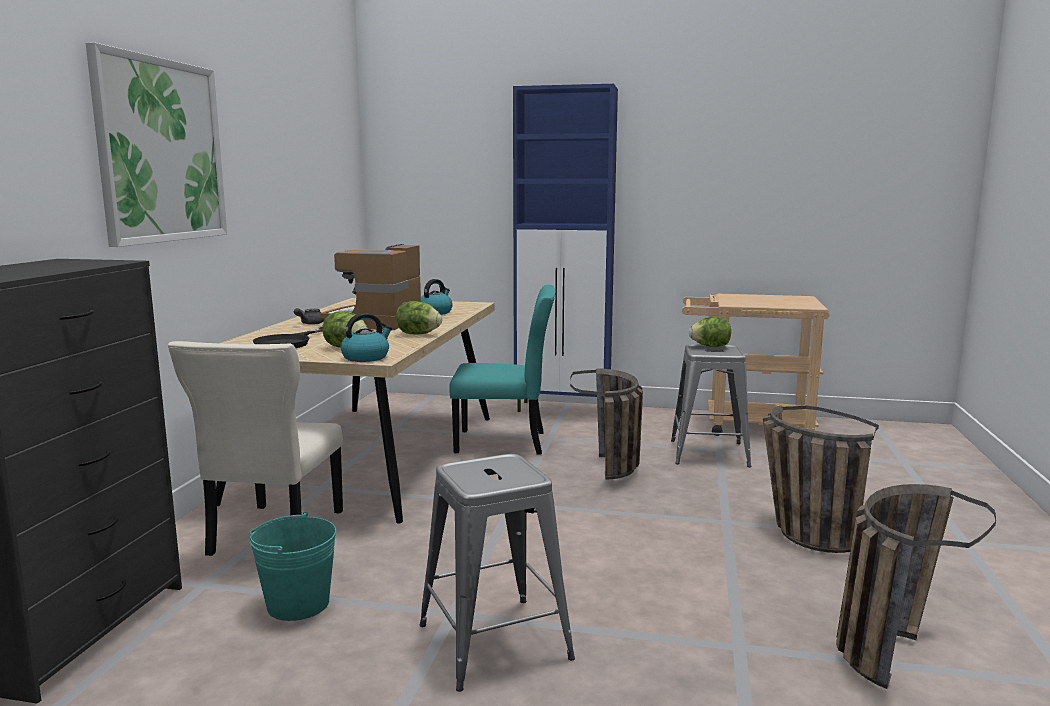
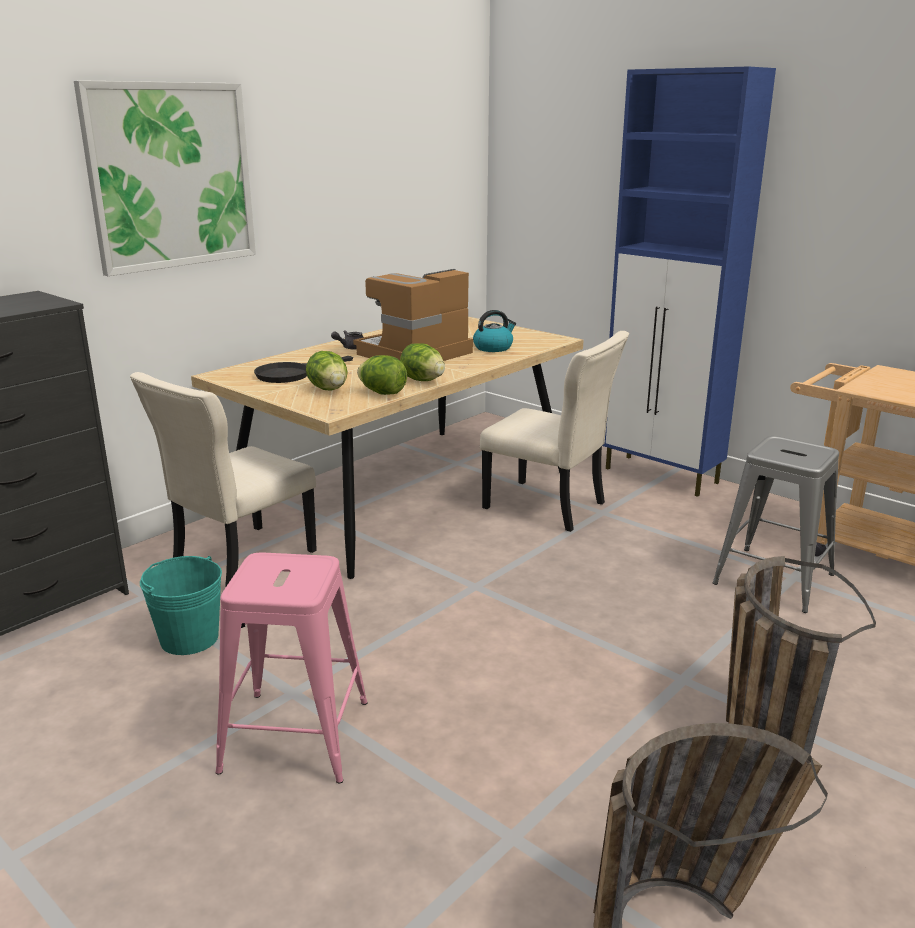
camera: 30 degrees right, 10 degrees up
kettle [341,313,392,362] -> none
grey stool [420,454,575,692] -> pink stool [215,553,368,783]
turquoise chair [449,285,556,455] -> beige chair [480,331,629,532]
basket [570,368,643,480] -> none
lettuce [689,317,731,347] -> lettuce moved to [357,355,407,395]

